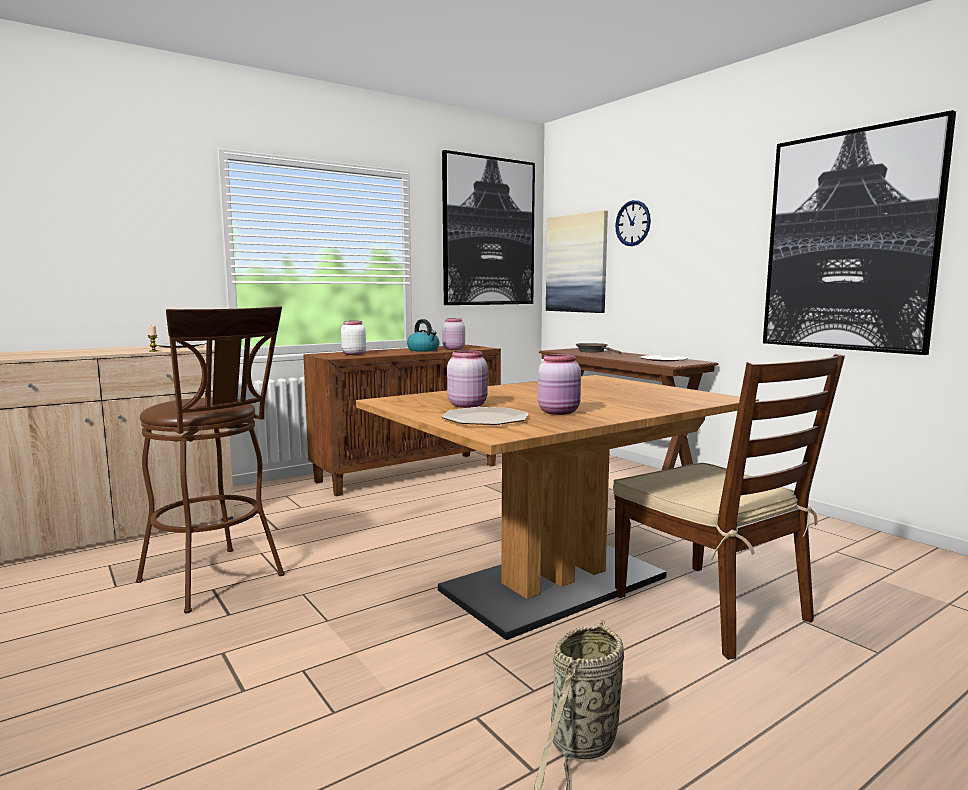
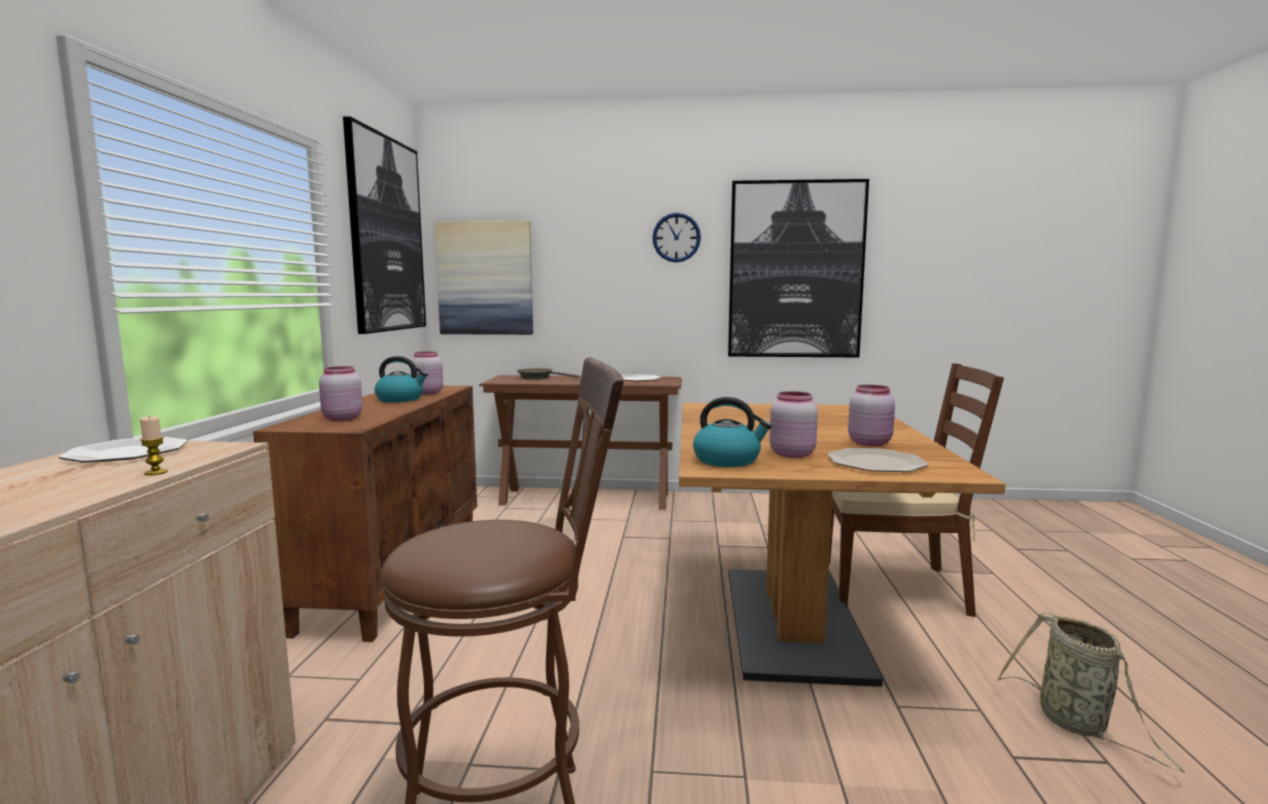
camera: 50 degrees left, 0 degrees up
white jar [341,321,366,355] -> pink jar [319,366,363,421]
wall clock [615,200,651,246] -> wall clock moved to [652,213,701,262]
none -> kettle [693,397,772,467]

